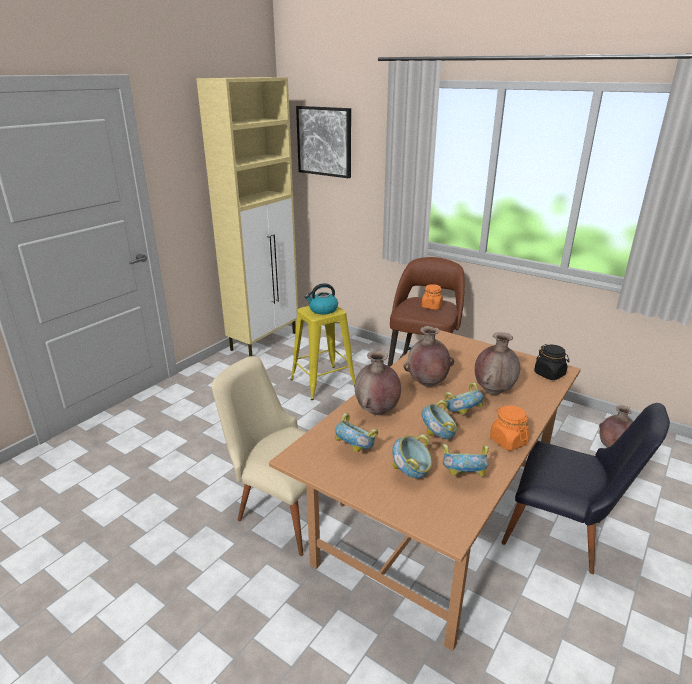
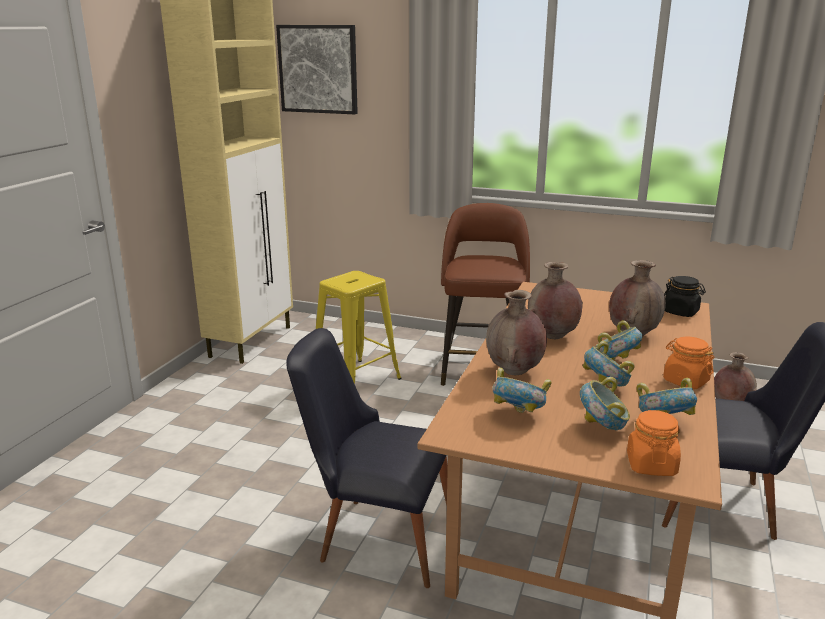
camera: 15 degrees left, 5 degrees down
beige chair [212,356,344,556] -> black chair [286,328,448,588]
kettle [305,283,338,315] -> none
orange jar [422,284,443,310] -> orange jar moved to [627,410,681,476]

